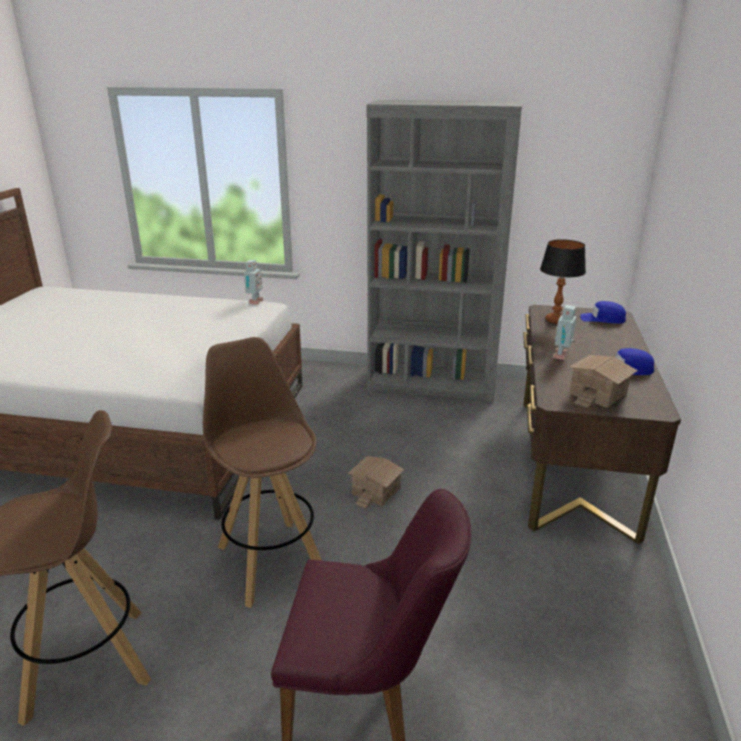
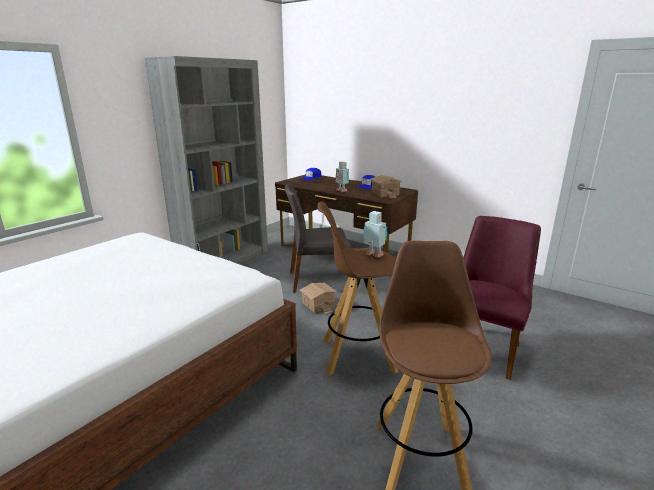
camera: 65 degrees left, 5 degrees down
toy robot [244,260,263,305] -> toy robot moved to [363,211,387,258]
table lamp [540,239,586,324] -> none
none -> grey chair [285,183,351,293]

